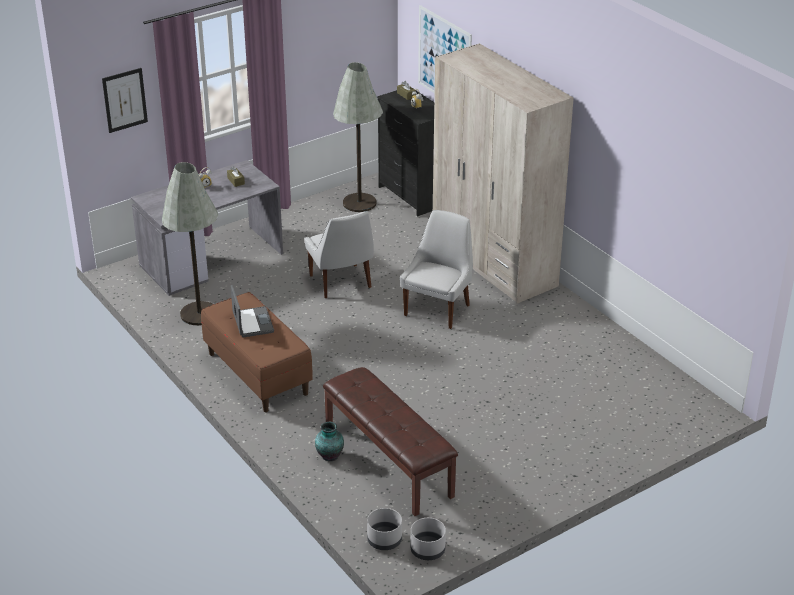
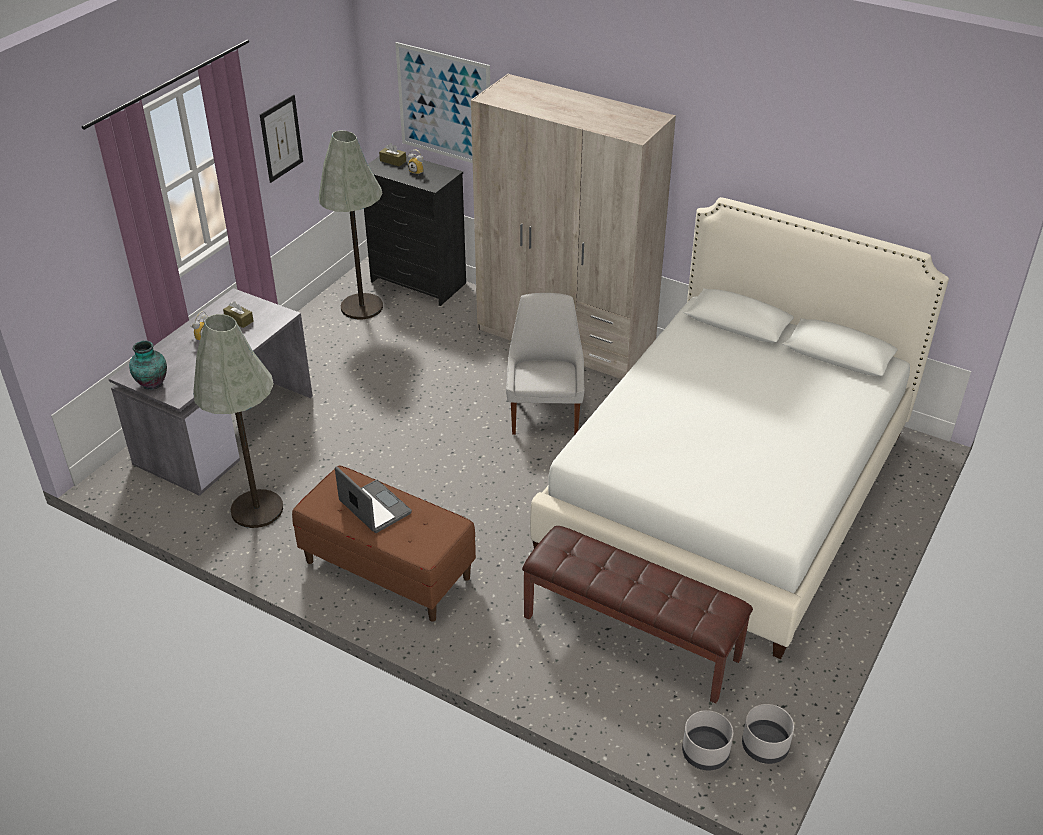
camera: 25 degrees left, 5 degrees up
picture [102,68,148,133] -> picture moved to [260,95,303,183]
white chair [304,211,374,298] -> none
vase [315,421,344,461] -> vase moved to [129,340,167,390]
none -> white bed [530,197,949,659]

